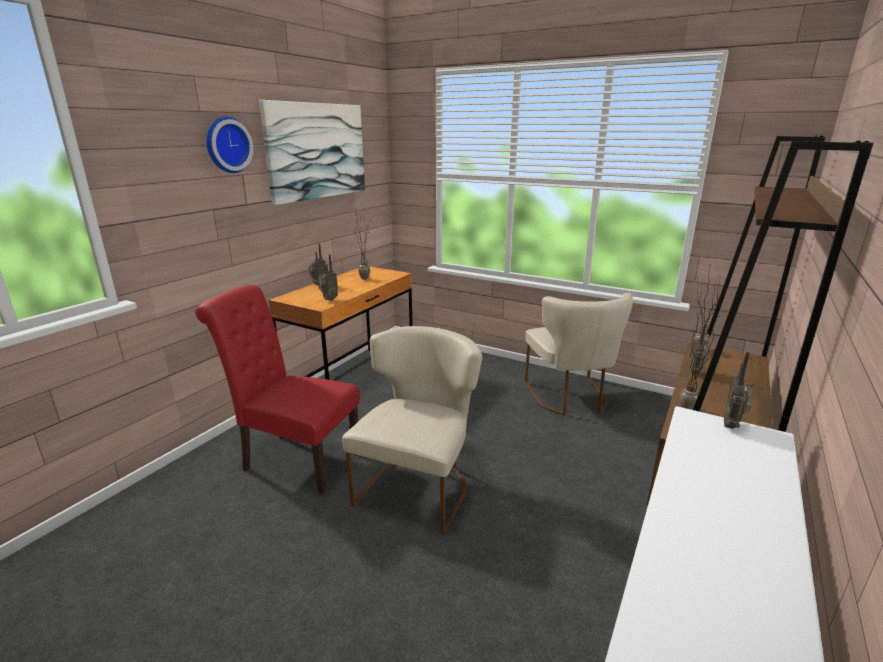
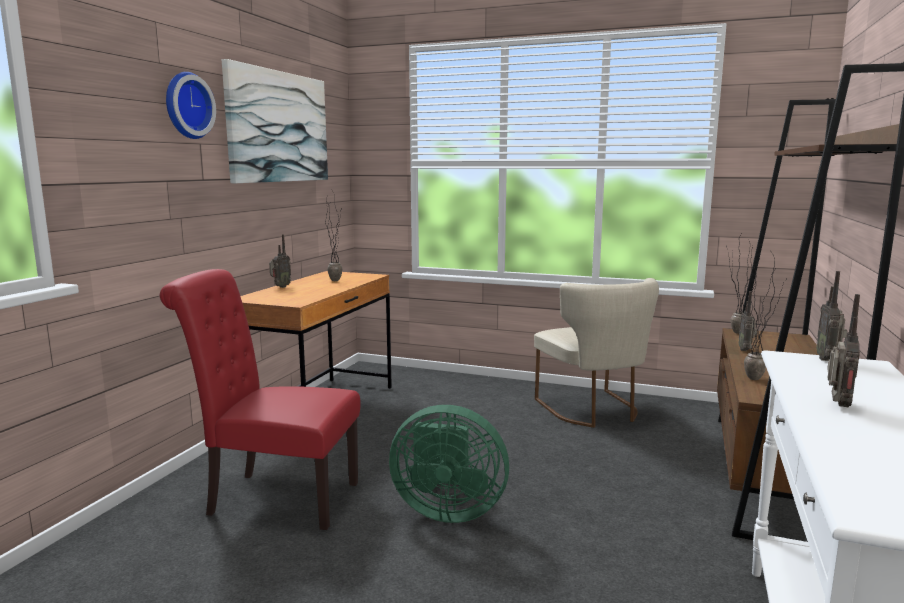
camera: 10 degrees left, 10 degrees down
radio [318,254,338,301] -> radio moved to [827,294,860,408]
beige chair [342,326,482,535] -> green fan [389,405,509,523]

